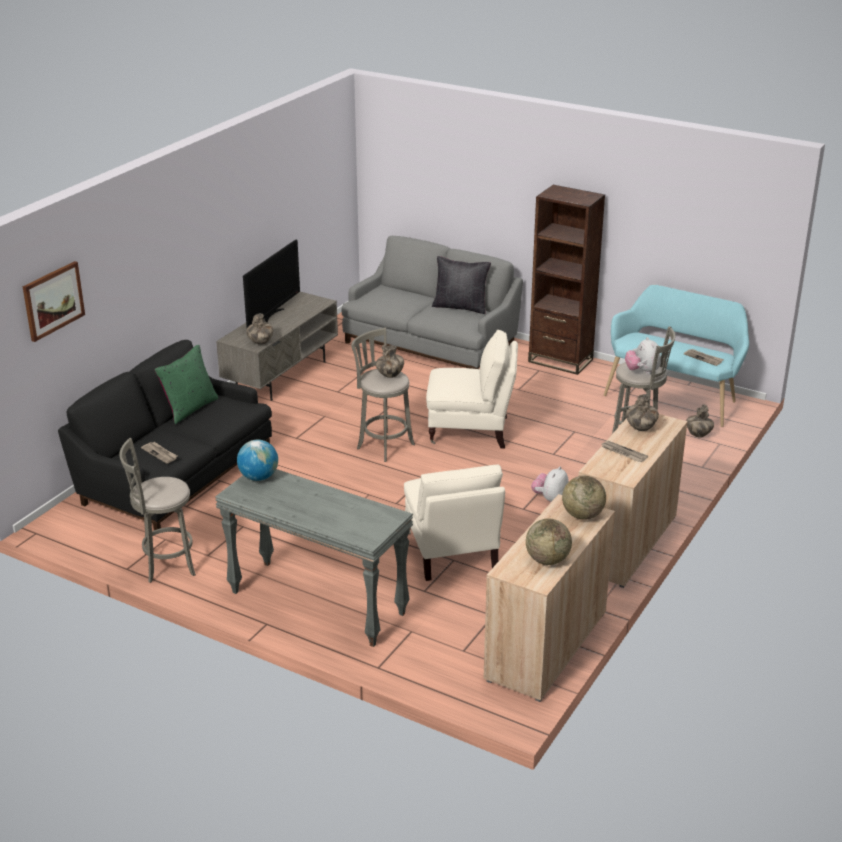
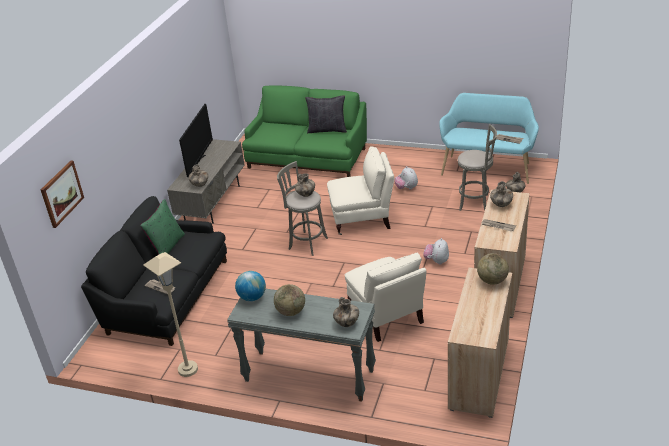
camera: 10 degrees left, 5 degrees up
grey stool [119,438,196,583] -> beige floor lamp [143,252,198,377]
grey sofa [342,236,523,369] -> green sofa [242,85,367,177]
globe [526,518,572,565] -> globe moved to [274,284,305,316]
brown bookcase [528,185,605,375] -> none
plush toy [625,337,661,374] -> plush toy moved to [395,166,418,190]
none -> vase [333,297,359,327]

